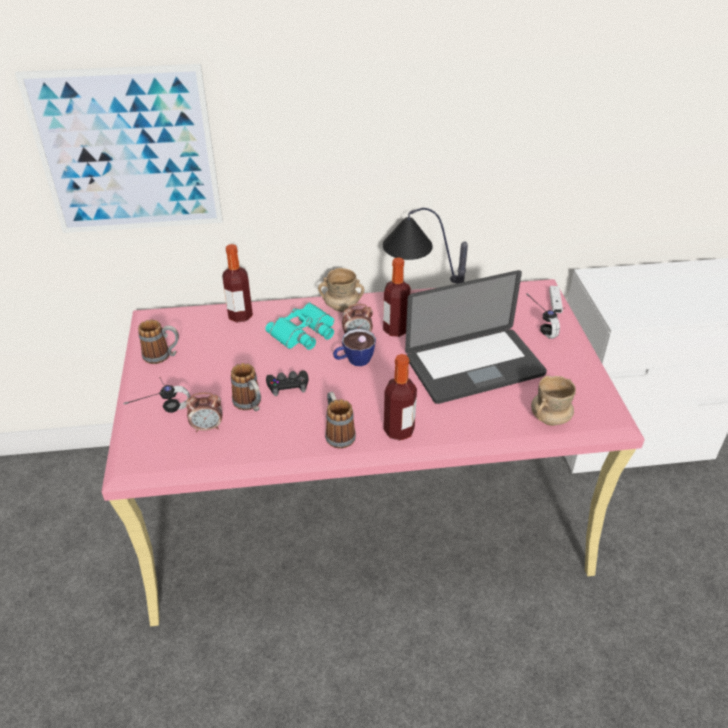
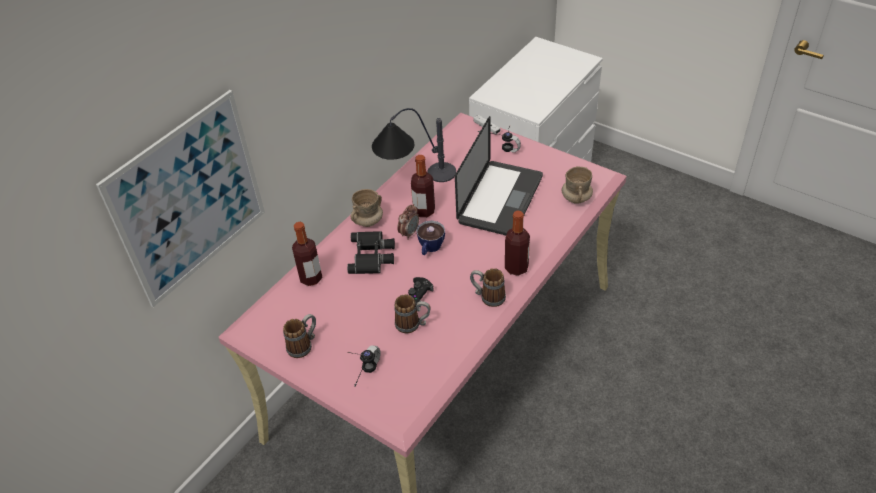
camera: 45 degrees left, 5 degrees up
alarm clock [186,392,222,432] -> none
turquoise binoculars [265,302,334,350] -> black binoculars [347,231,395,274]

